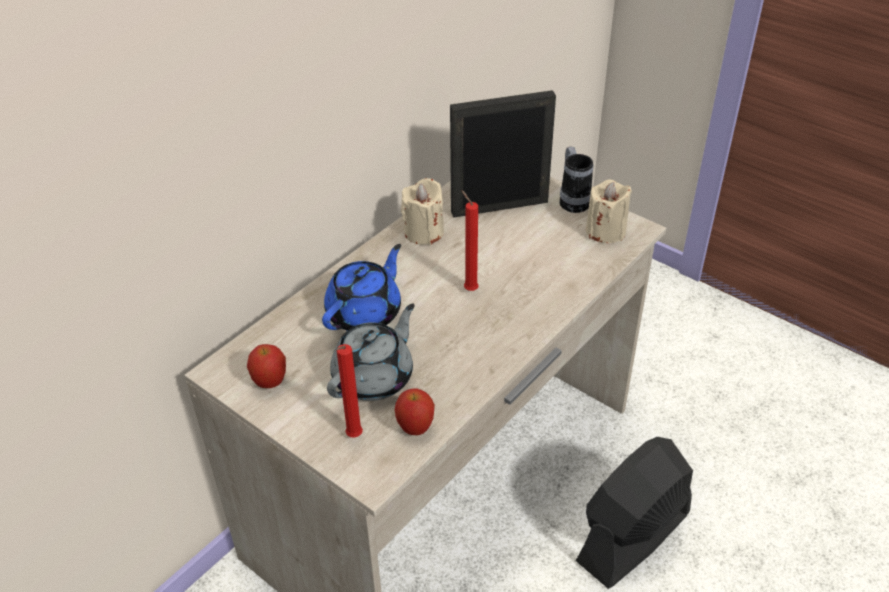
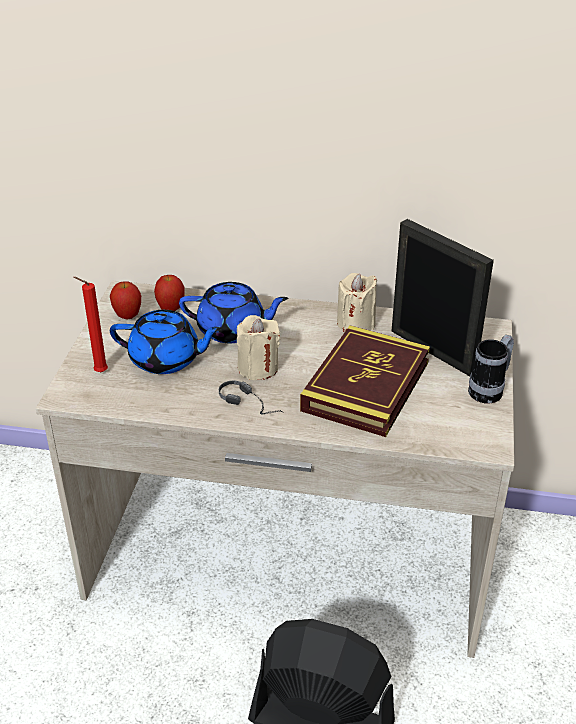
camera: 60 degrees right, 5 degrees down
grey teapot [327,304,415,401] -> blue teapot [110,310,222,374]
apple [395,389,435,435] -> apple moved to [154,275,184,311]
red candle [461,190,479,291] -> none
beige candle [586,179,632,243] -> beige candle moved to [237,315,280,380]
none -> headphones [218,381,285,414]
none -> book [300,325,430,437]

